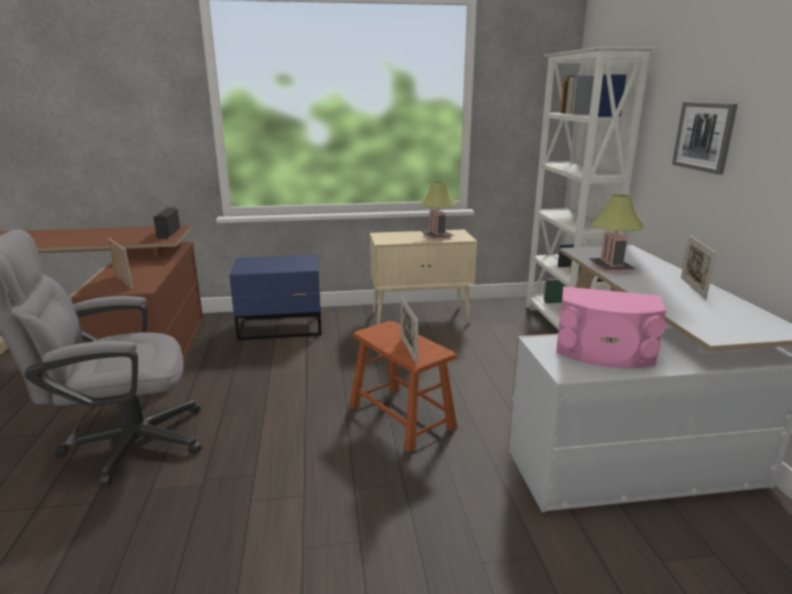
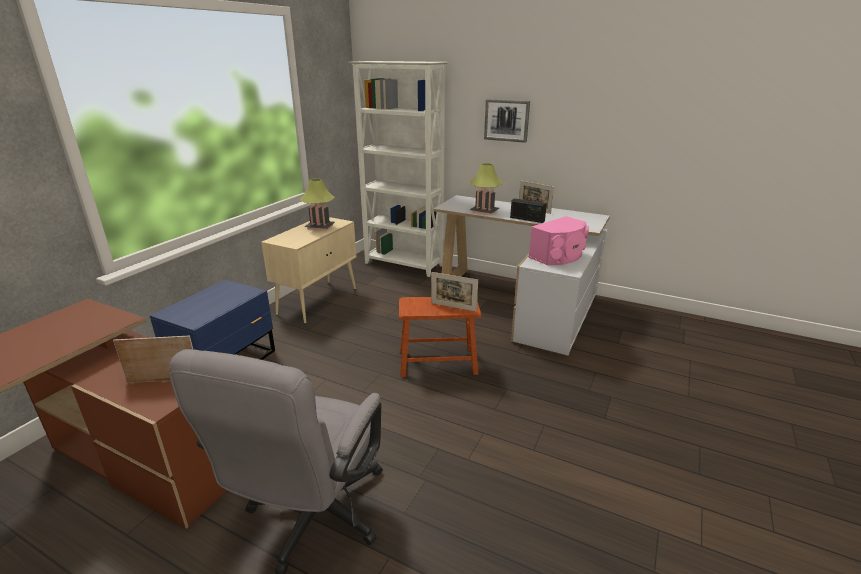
camera: 55 degrees left, 5 degrees up
radio [154,208,180,239] -> radio moved to [510,198,547,223]

